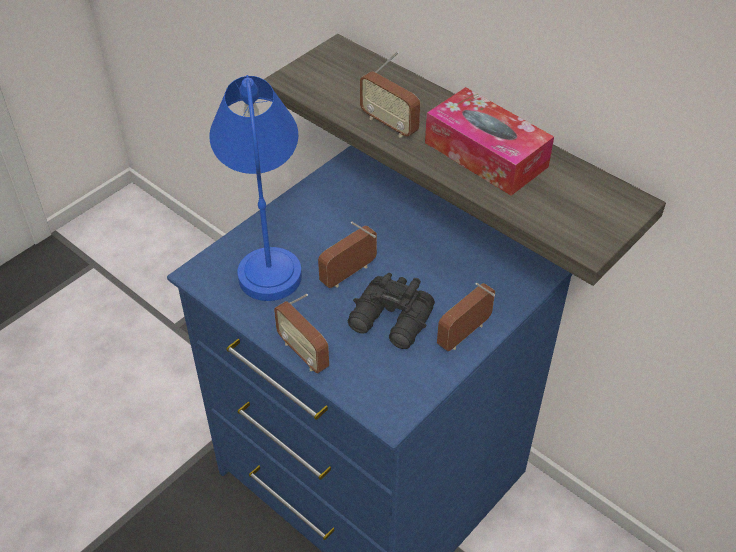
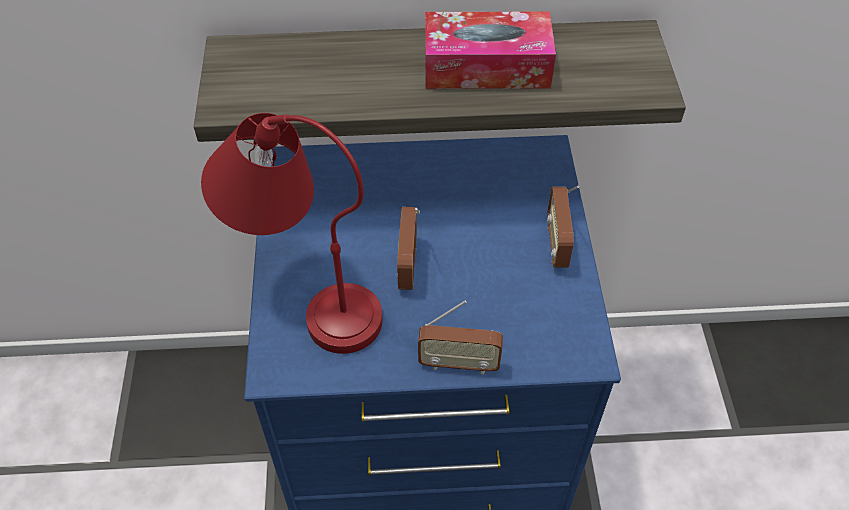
camera: 45 degrees left, 5 degrees up
blue table lamp [209,75,302,301] -> red table lamp [201,113,382,354]
black binoculars [348,273,435,349] -> none
radio [360,51,420,138] -> none

